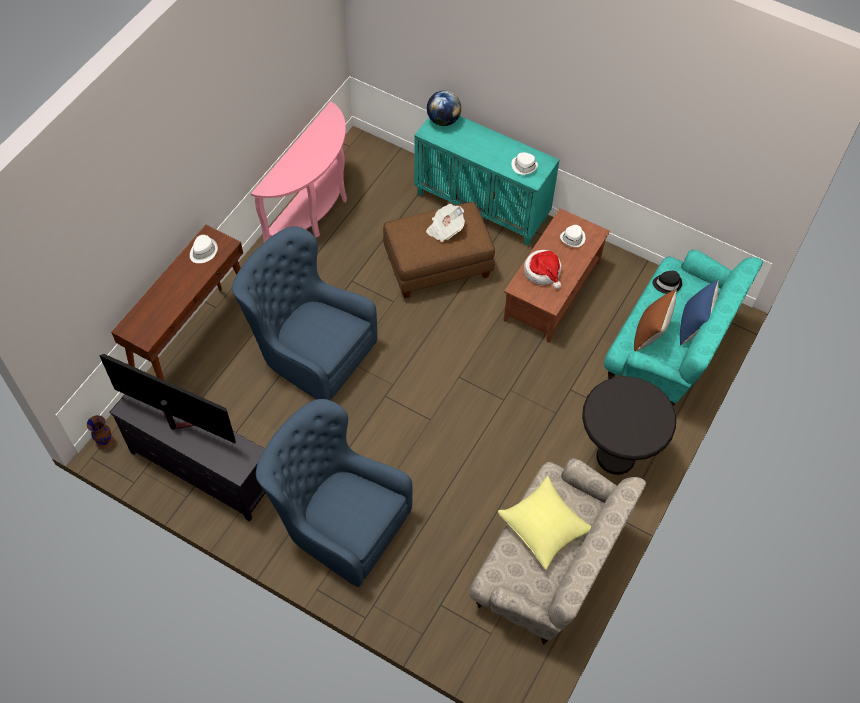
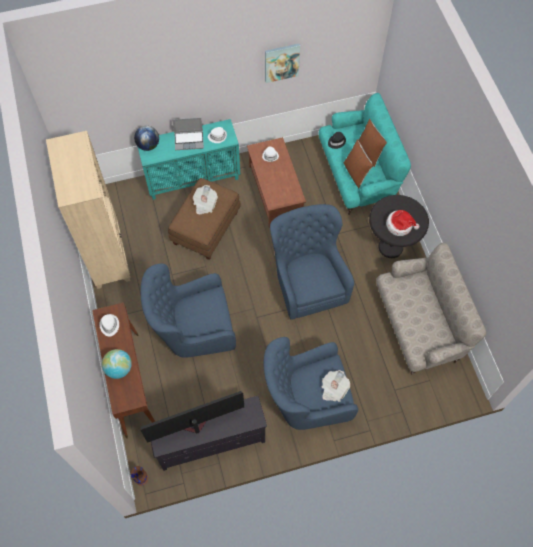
camera: 45 degrees left, 5 degrees up
pink console table [251,101,347,243] -> beige bookcase [46,131,131,289]
yellow pillow [498,476,592,570] -> none
hat [524,250,562,289] -> hat moved to [386,210,419,236]
blue pillow [680,279,719,346] -> brown pillow [358,119,387,167]
none -> globe [102,349,132,379]
none -> laptop [172,117,204,150]
none -> picture [265,44,300,83]
none -> blue armchair [270,204,354,320]
none -> newspaper [322,370,350,402]

